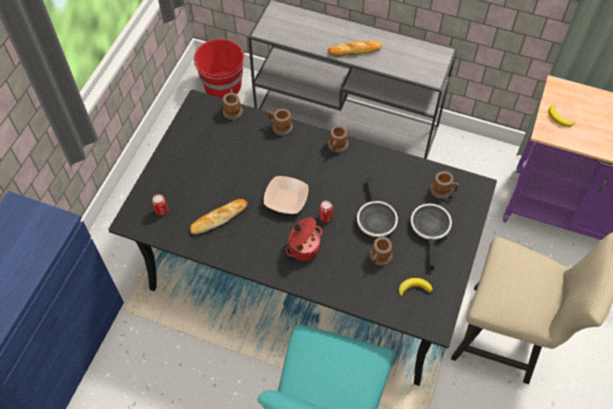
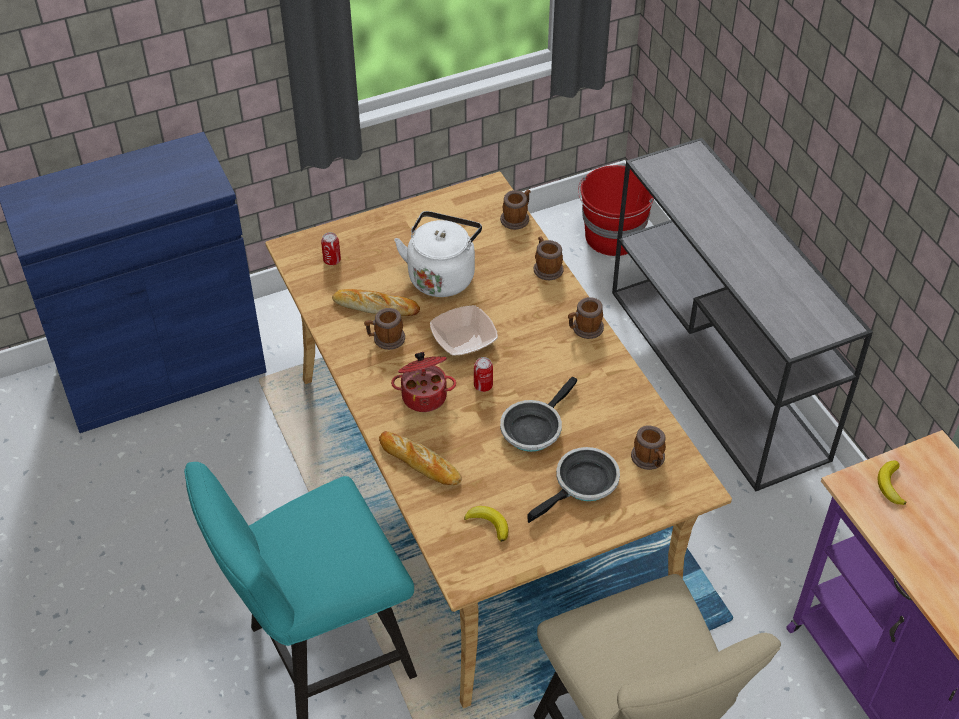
camera: 45 degrees right, 10 degrees down
black dining table [108,90,497,386] -> beige dining table [265,172,732,708]
bread [328,40,382,57] -> bread moved to [379,431,462,485]
mug [370,237,392,266] -> mug moved to [364,308,405,350]
none -> white kettle [394,211,482,297]

